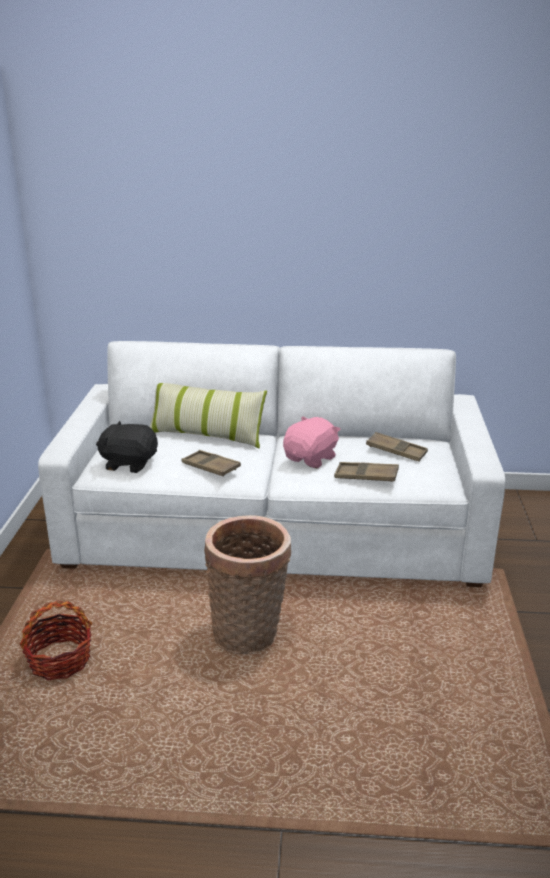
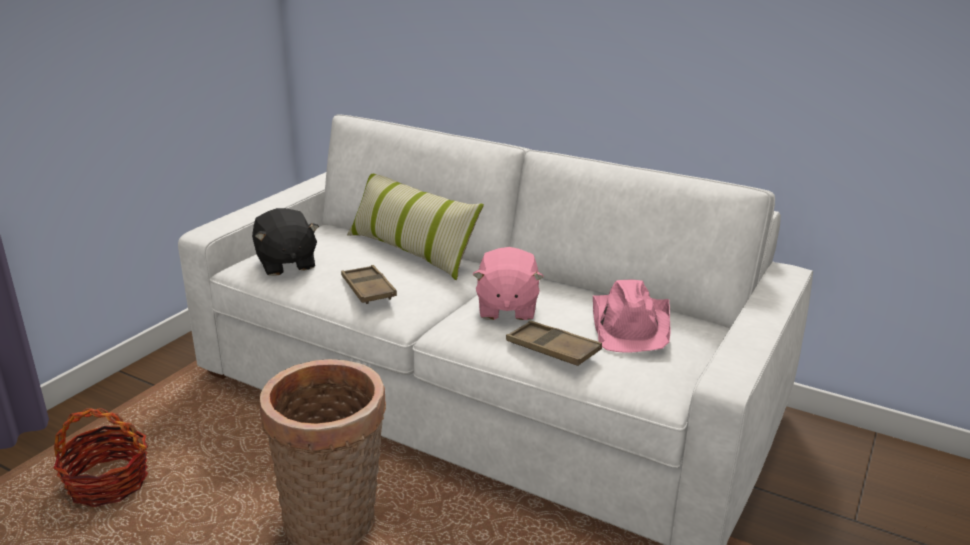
camera: 25 degrees right, 0 degrees up
black plush toy [96,421,158,473] -> black plush toy turned 150 degrees counterclockwise [252,208,319,276]
pink plush toy [283,416,341,468] -> pink plush toy turned 120 degrees clockwise [472,247,544,320]
brown tray [366,432,428,462] -> pink hat [593,280,671,353]

